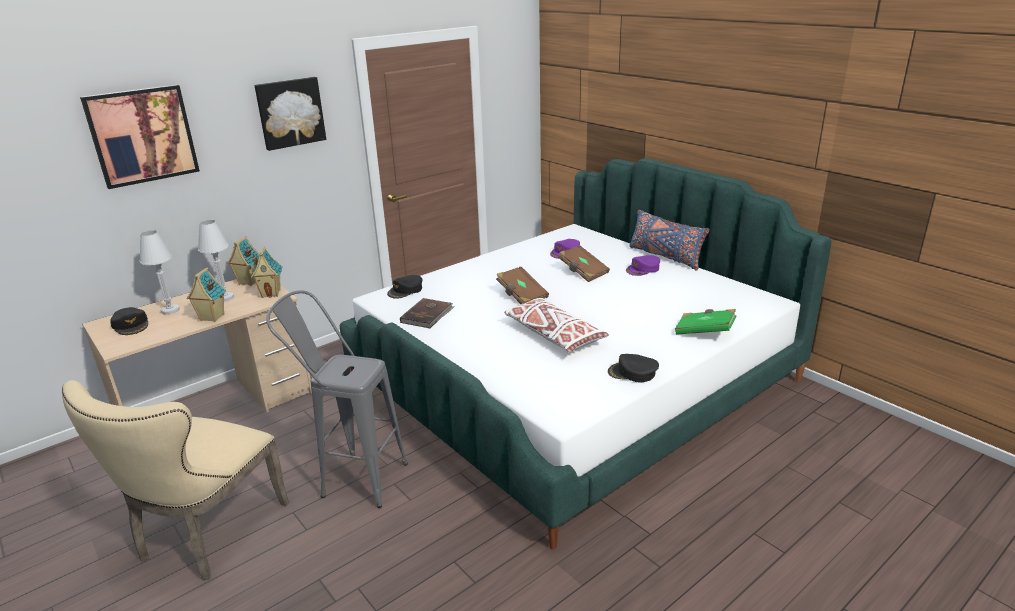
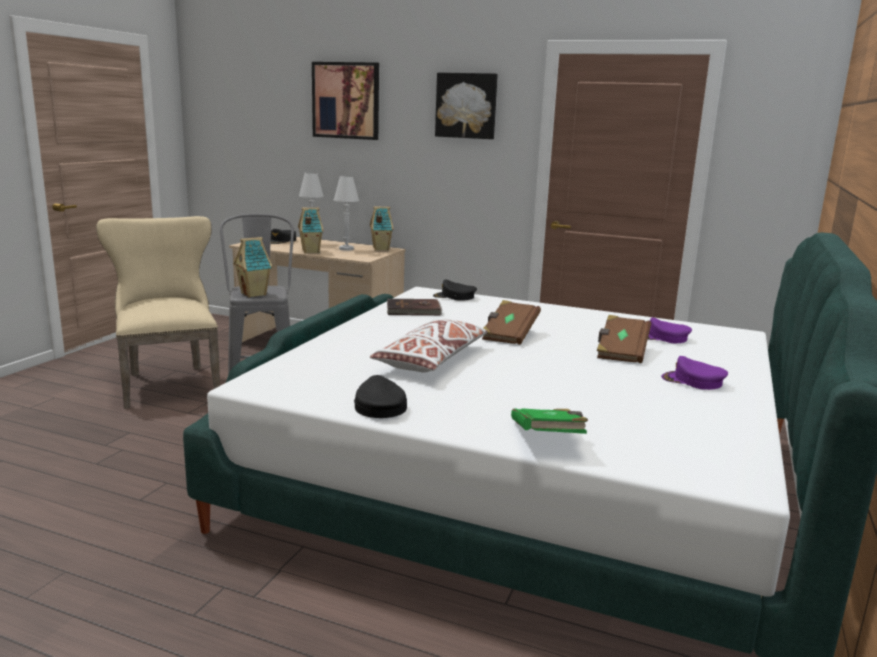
camera: 60 degrees right, 10 degrees down
beige chair [62,380,289,580] -> beige chair turned 75 degrees clockwise [96,216,220,409]
toy house [250,247,282,298] -> toy house moved to [233,237,273,297]
blue pillow [629,210,710,271] -> none

